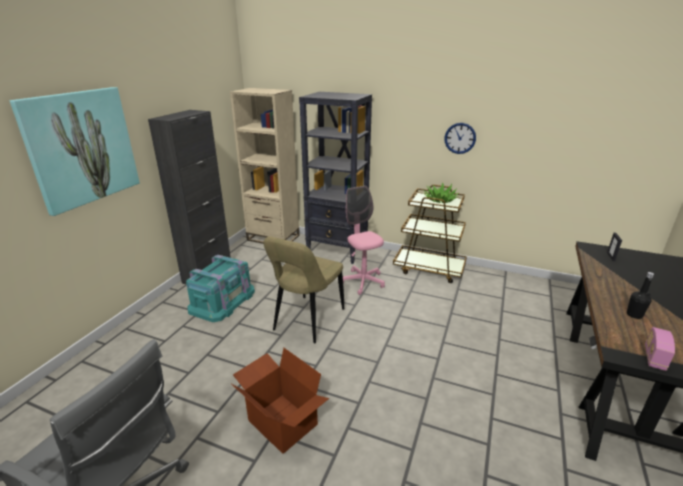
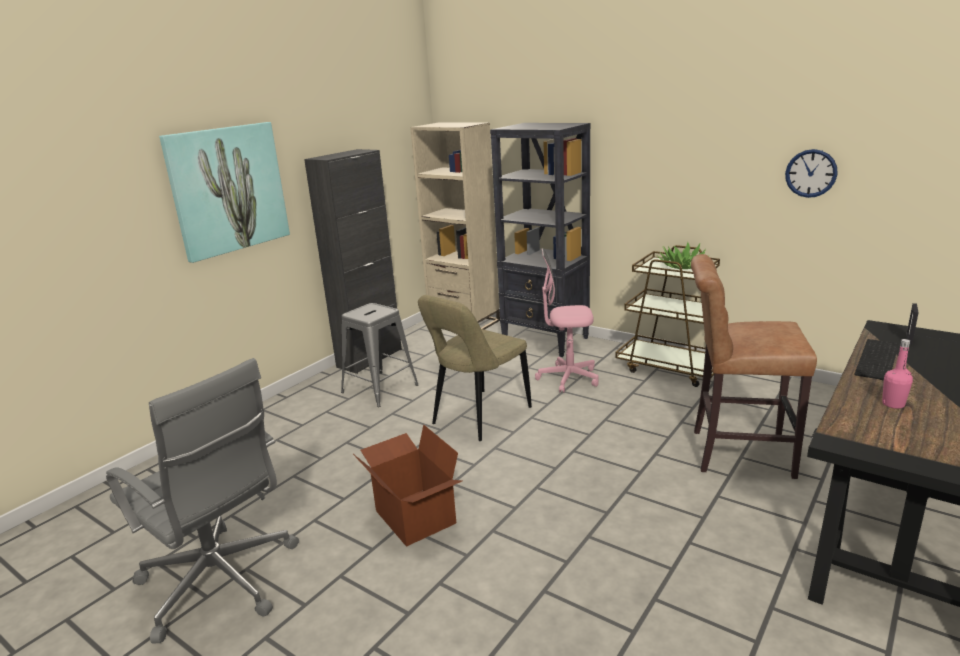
camera: 15 degrees right, 5 degrees down
turquoise storage box [186,255,255,322] -> grey stool [341,303,419,407]
pink office chair [343,186,385,295] -> pink office chair turned 75 degrees counterclockwise [535,248,599,393]
wall clock [444,123,476,154] -> wall clock moved to [785,149,837,198]
black bottle [627,272,654,319] -> pink bottle [882,339,913,409]
radio [645,327,675,371] -> none
none -> brown stool [691,254,817,479]
none -> keyboard [854,339,899,381]

